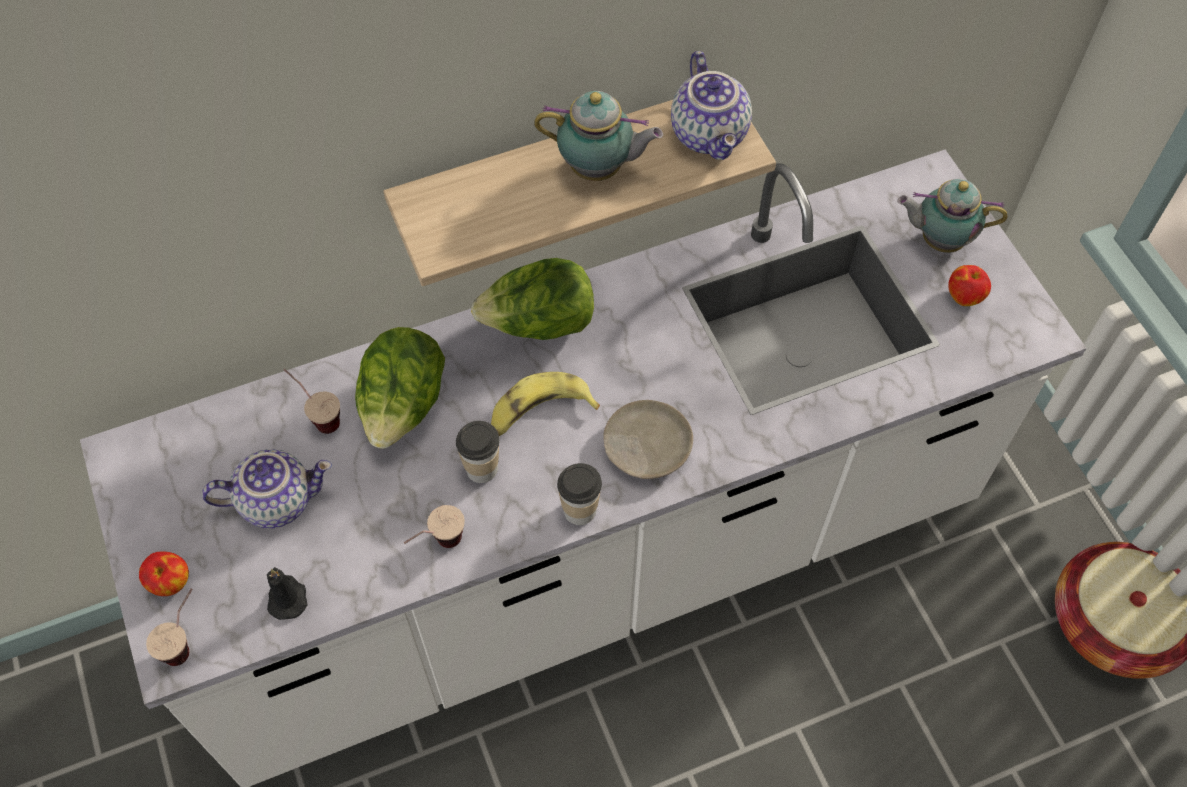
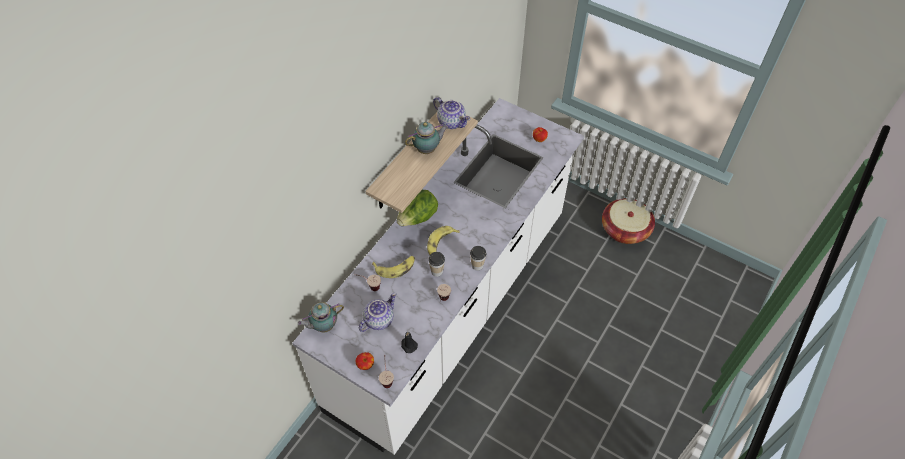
camera: 35 degrees left, 5 degrees down
lettuce [355,327,445,449] -> banana [372,256,415,278]
beige plate [603,400,693,479] -> none
teapot [897,179,1008,253] -> teapot moved to [298,302,344,332]

